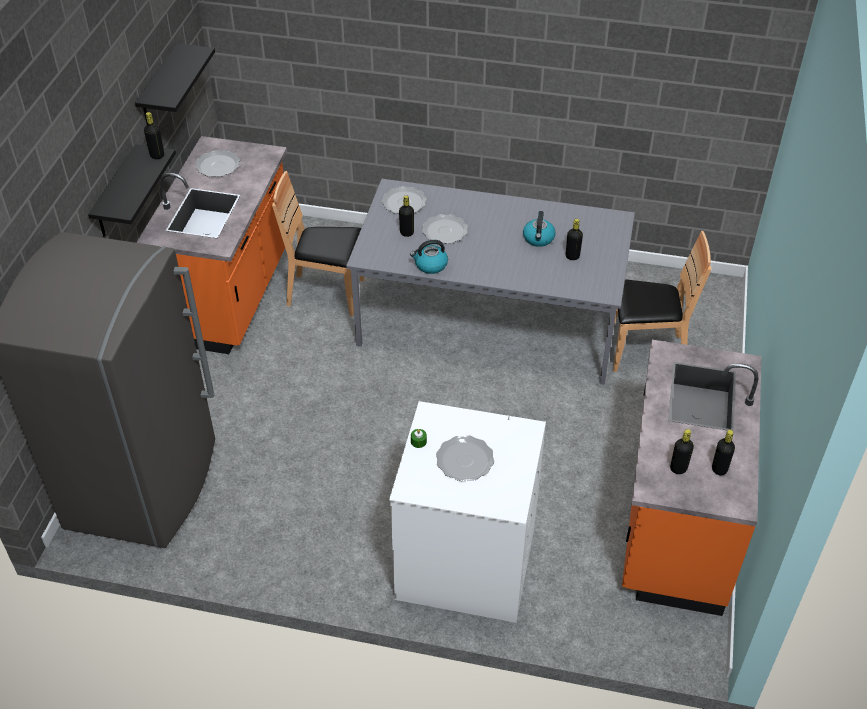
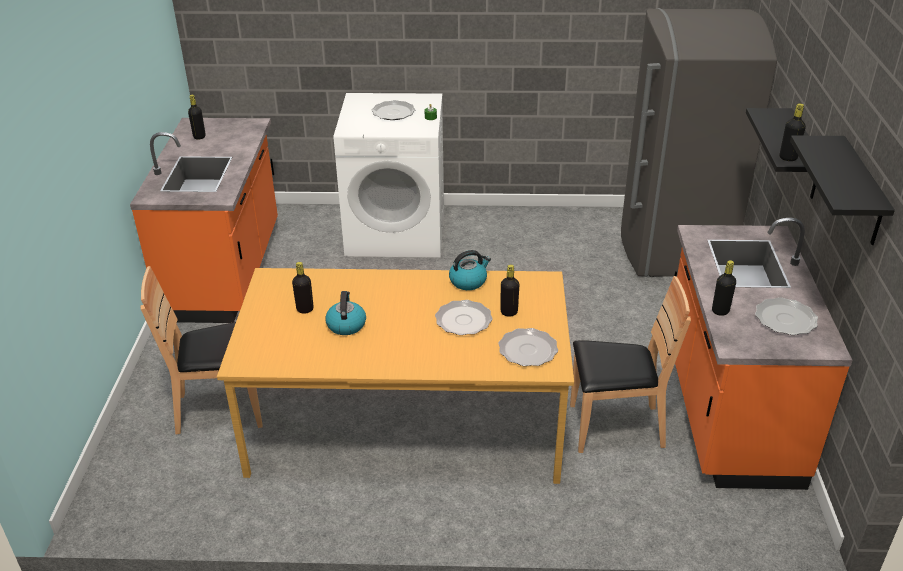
camera: 170 degrees right, 10 degrees down
grey dining table [346,179,635,385] -> orange dining table [217,268,574,484]
black bottle [670,429,694,474] -> black bottle moved to [712,260,736,316]

